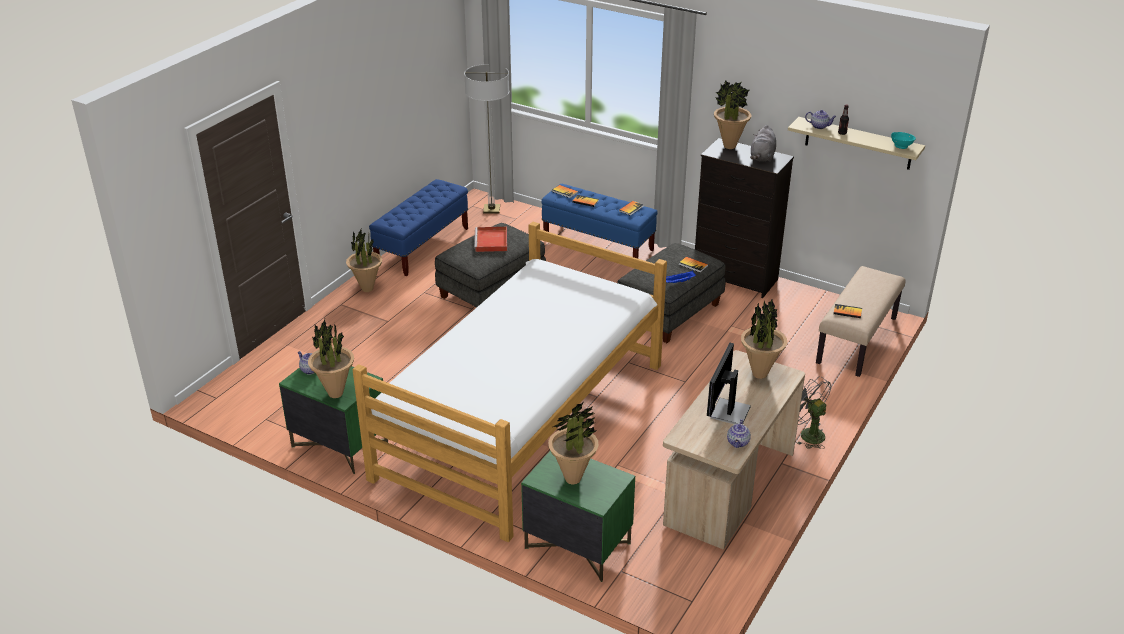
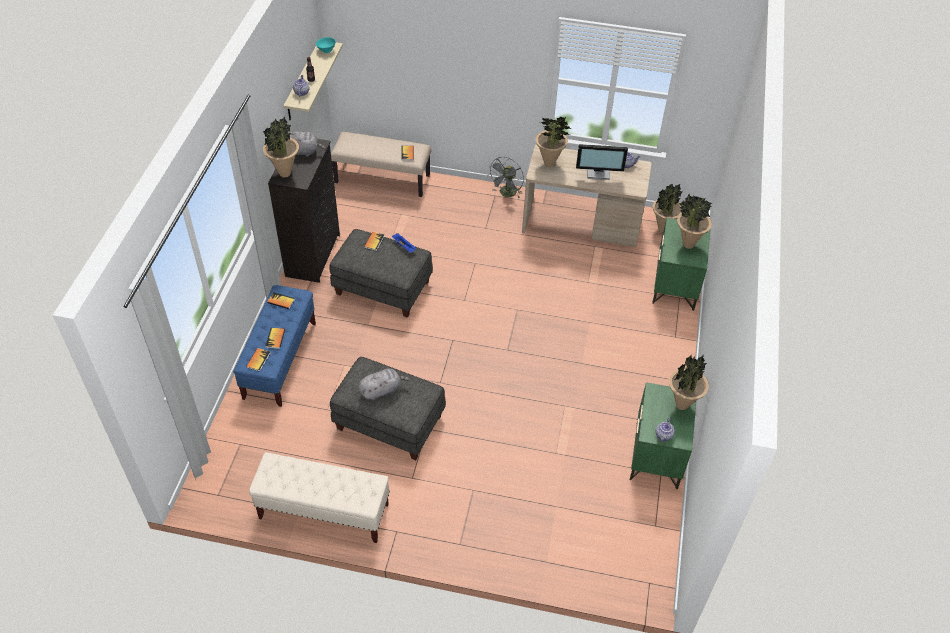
camera: 110 degrees left, 15 degrees up
potted plant [346,227,382,292] -> potted plant moved to [653,183,682,232]
bed [352,222,667,542] -> none
blue bench [369,179,468,276] -> beige bench [249,452,390,543]
floor lamp [464,64,509,213] -> none
red tray [474,227,507,252] -> grey plush toy [358,368,410,401]

